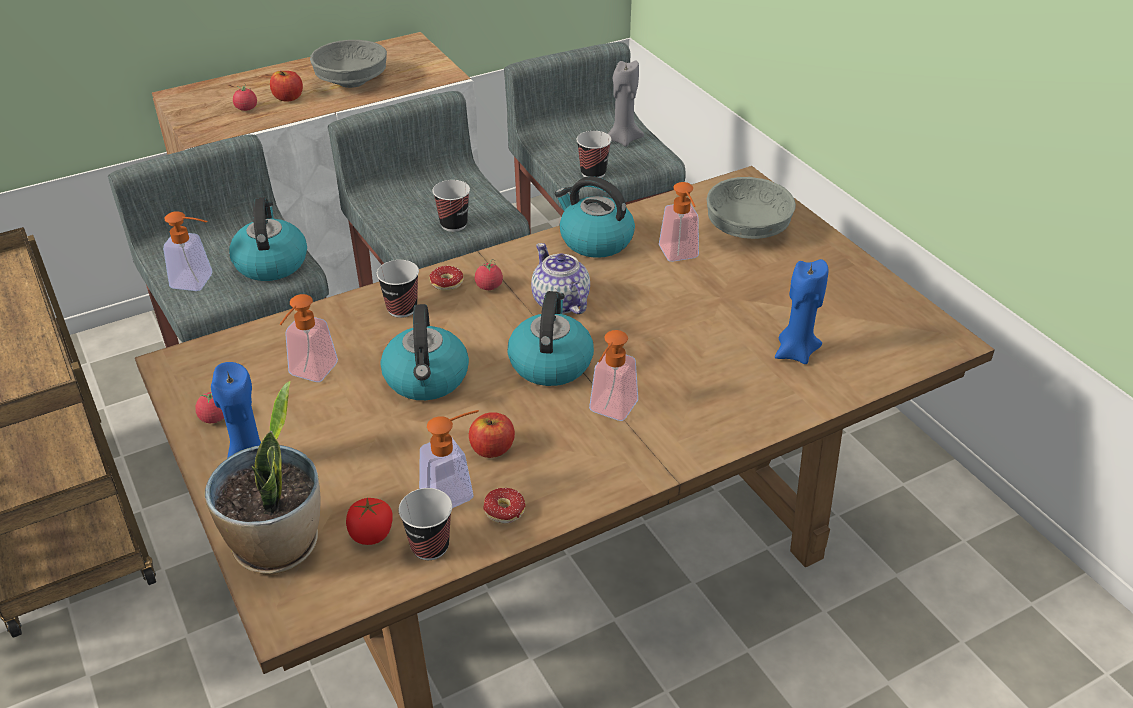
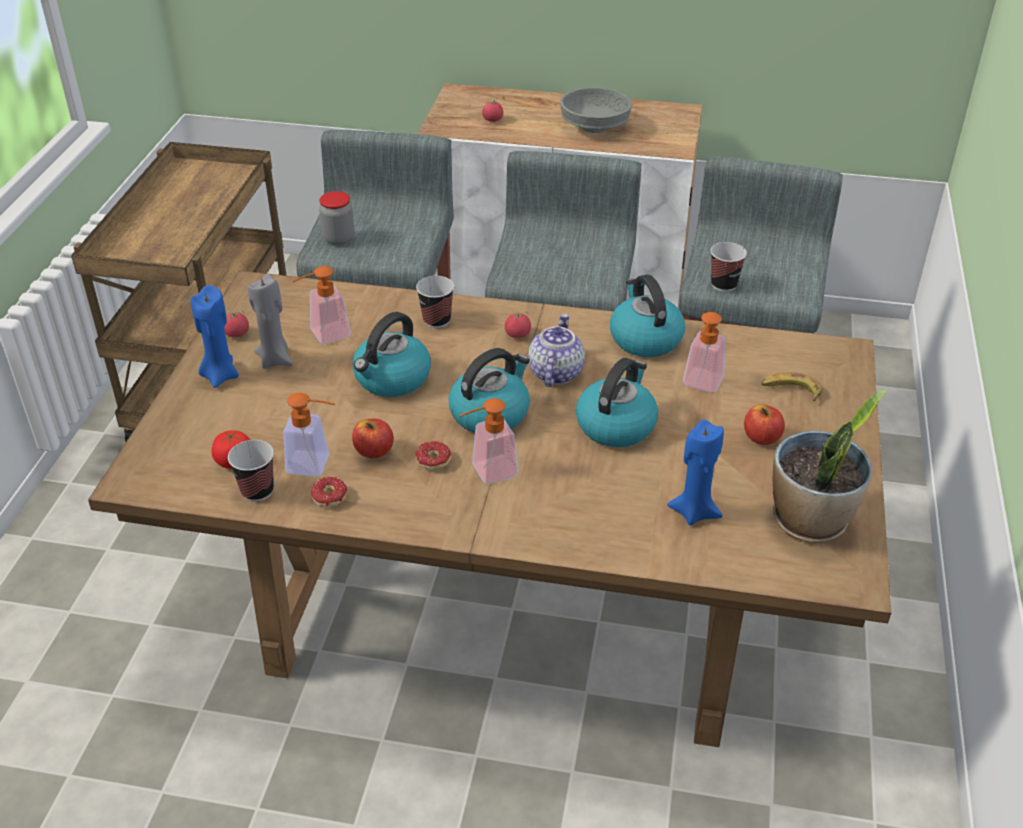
camera: 40 degrees right, 0 degrees up
soap dispenser [163,211,212,291] -> jar [319,191,354,245]
potted plant [204,381,321,575] -> potted plant moved to [773,389,887,543]
kettle [229,197,307,281] -> kettle moved to [576,358,658,447]
apple [270,71,303,102] -> apple moved to [744,404,785,445]
donut [430,266,463,291] -> donut moved to [416,441,451,470]
cup [433,180,470,232] -> none
grey candle [608,61,644,146] -> grey candle moved to [248,274,293,369]
grey bowl [706,177,796,239] -> banana [761,372,822,401]

